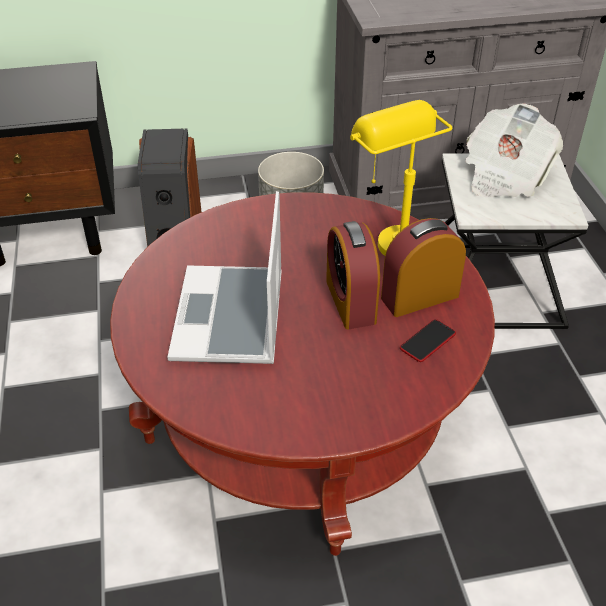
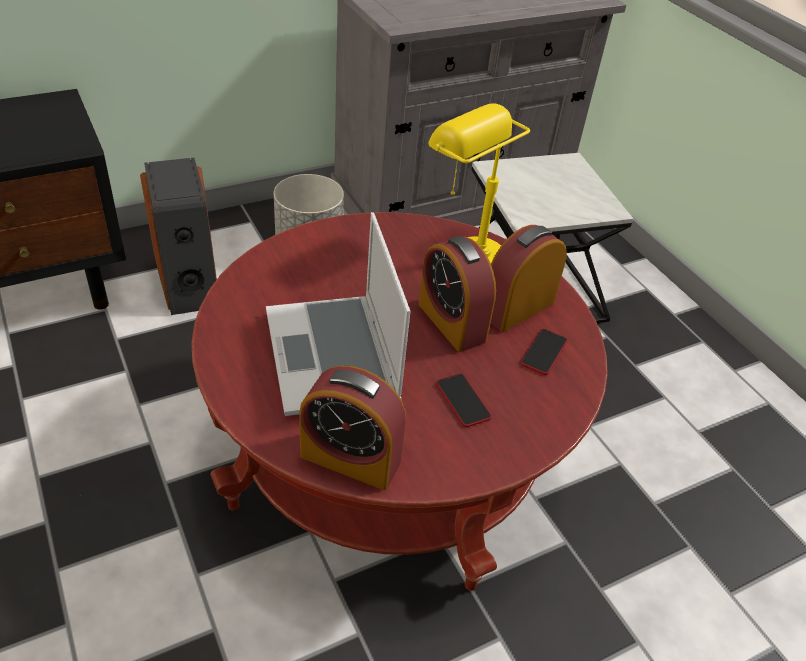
camera: 20 degrees left, 0 degrees up
newspaper [466,103,563,197] -> none
none -> alarm clock [299,366,406,490]
none -> phone [436,374,492,427]

